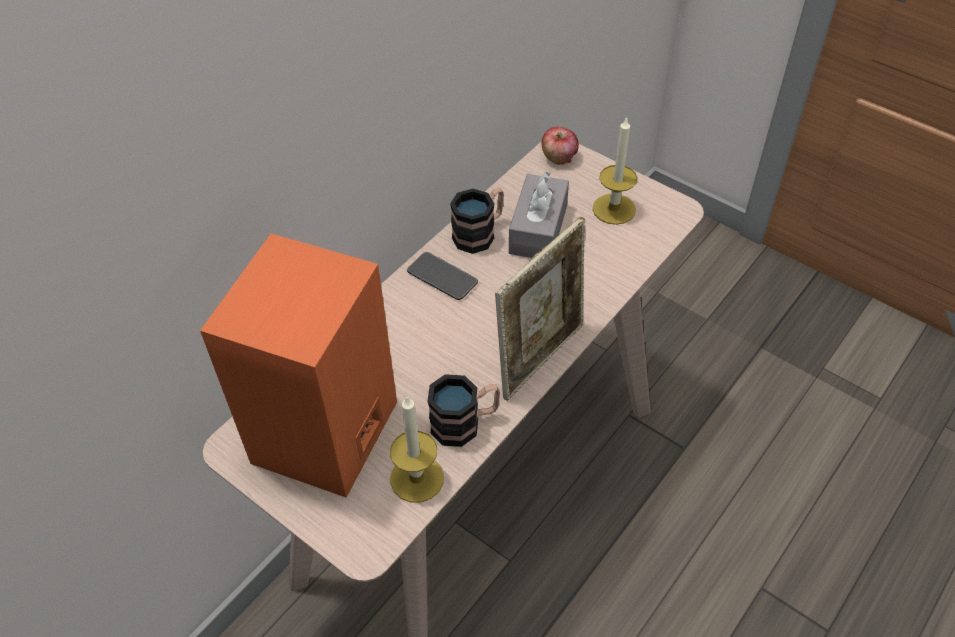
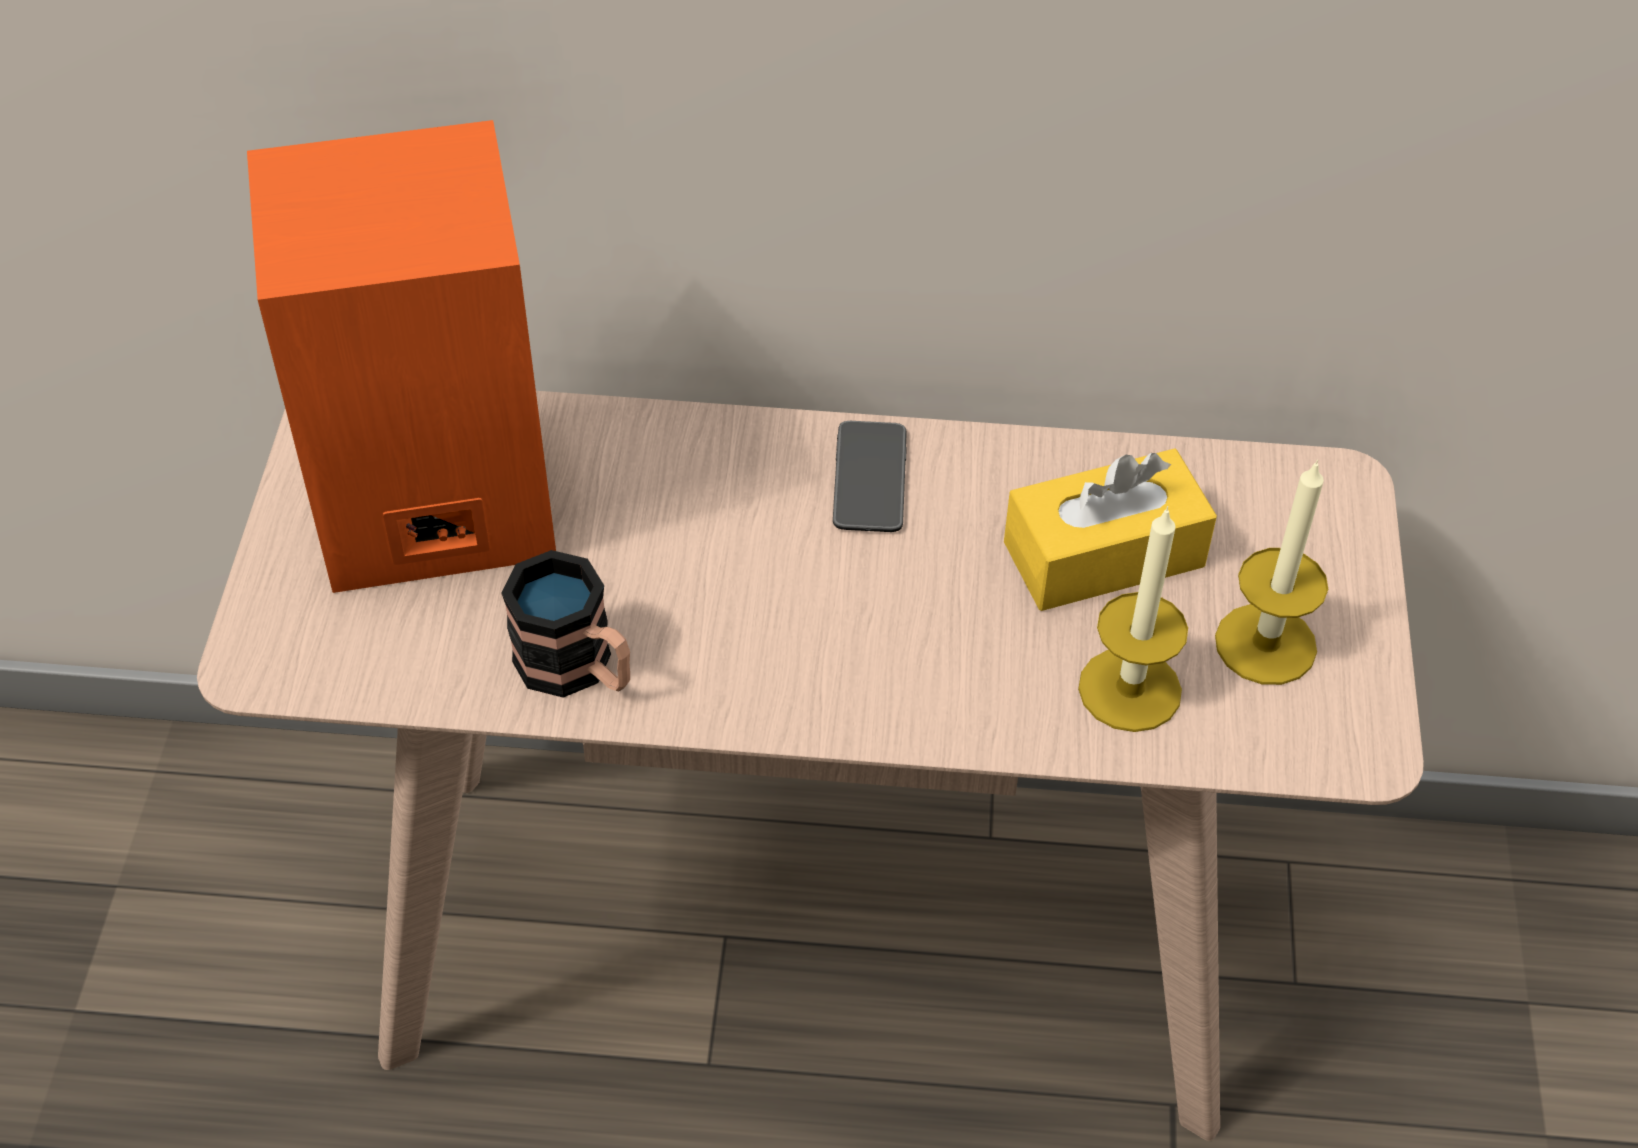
camera: 55 degrees right, 0 degrees up
candle [390,395,444,503] -> candle moved to [1078,506,1188,732]
mug [450,188,504,254] -> none
picture frame [495,217,585,401] -> none
grey tissue box [509,172,569,258] -> yellow tissue box [1004,449,1217,611]
apple [541,127,579,165] -> none

